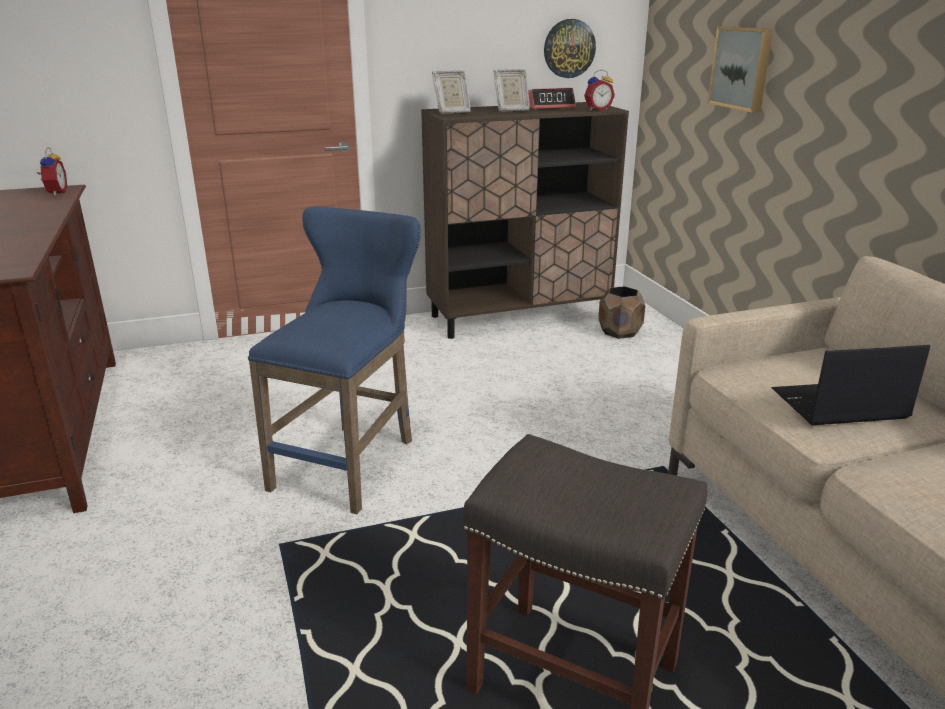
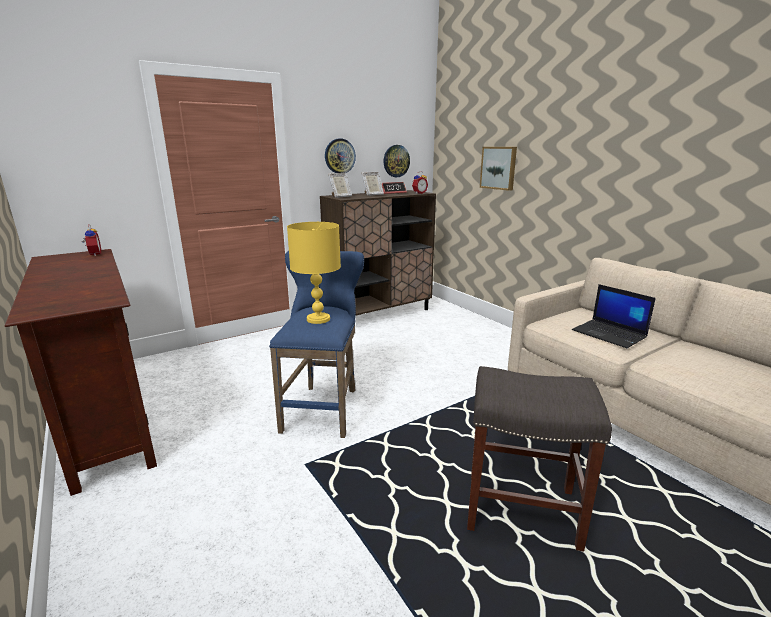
camera: 15 degrees left, 5 degrees down
brown planter [598,286,645,339] -> none
laptop [772,345,930,425] -> laptop turned 105 degrees counterclockwise [572,284,656,348]
none -> yellow table lamp [287,222,341,324]
none -> wall clock [325,139,356,173]

